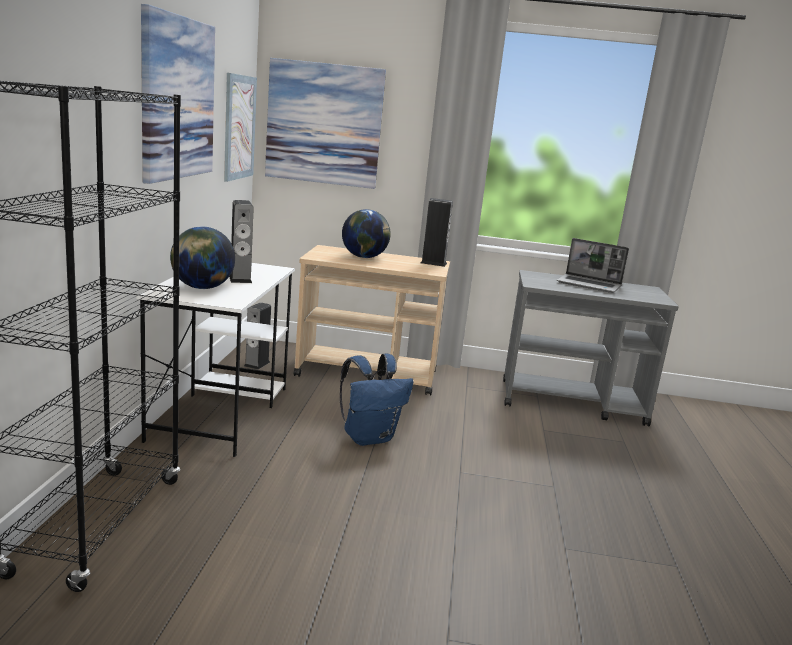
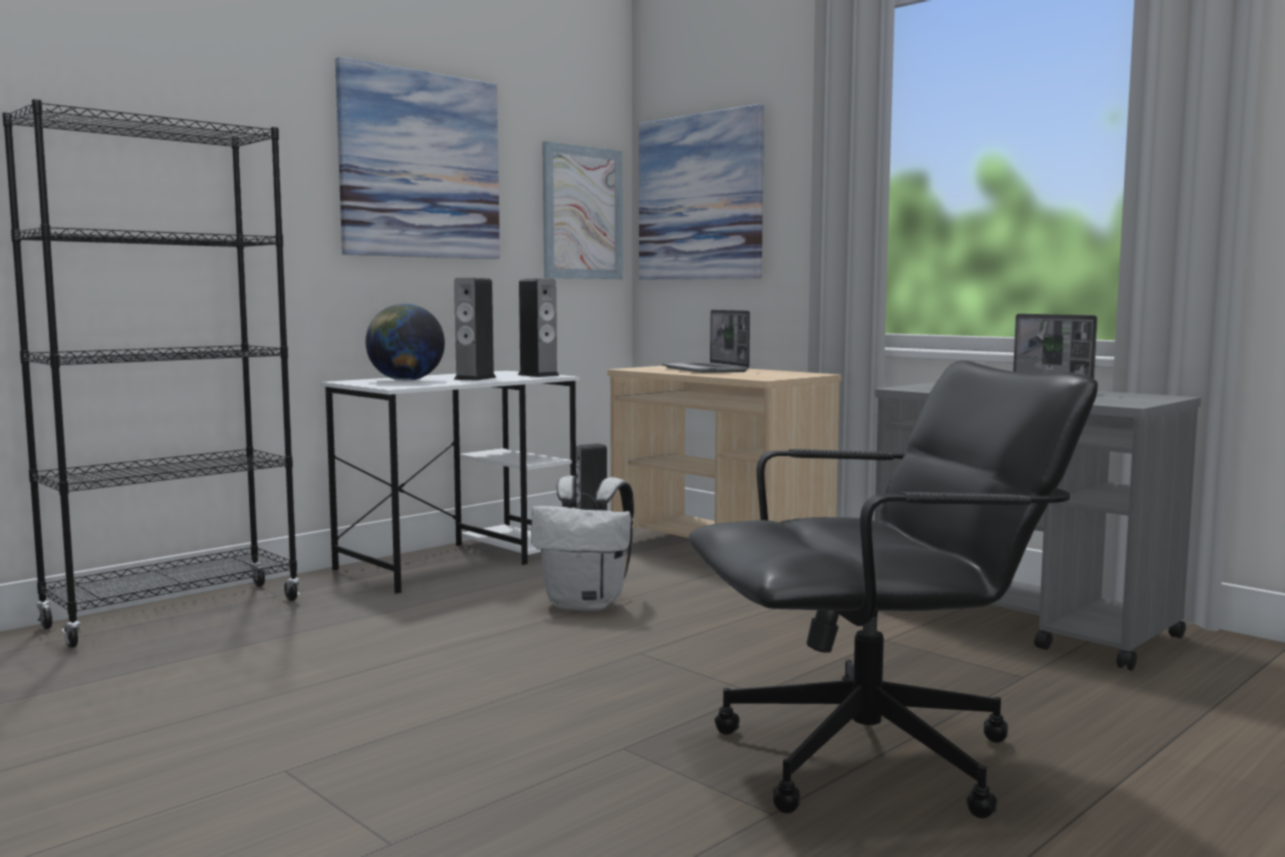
camera: 40 degrees right, 10 degrees down
blue backpack [340,354,413,446] -> white backpack [531,475,634,611]
globe [342,209,391,258] -> laptop [662,310,750,373]
speaker [420,198,453,267] -> speaker moved to [518,278,560,377]
none -> black office chair [688,361,1098,818]

